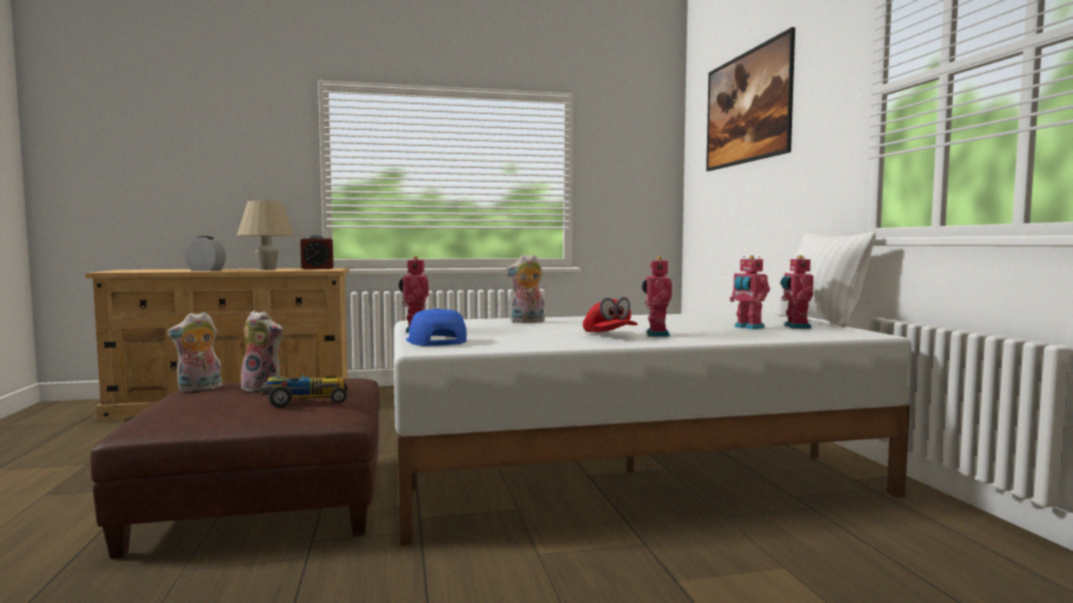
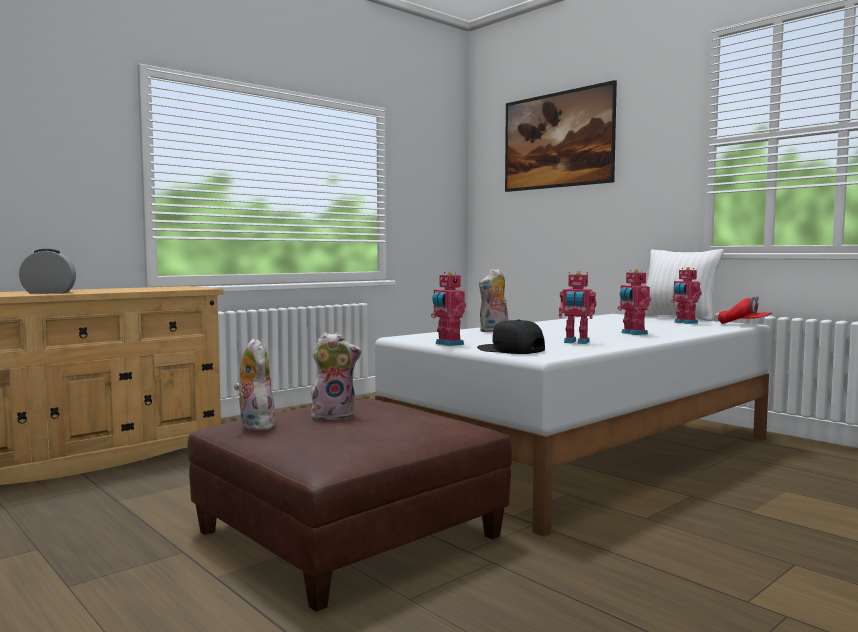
camera: 30 degrees left, 0 degrees up
plush toy [167,312,222,392] -> plush toy turned 120 degrees clockwise [234,339,276,430]
beige table lamp [237,201,295,270] -> none
toy car [261,374,347,408] -> none
alarm clock [300,235,333,269] -> none
blue cap [406,308,467,346] -> black cap [477,319,545,354]
red cap [583,297,638,332] -> red cap moved to [718,296,772,324]
toy robot [730,255,770,329] -> toy robot moved to [559,271,596,344]

